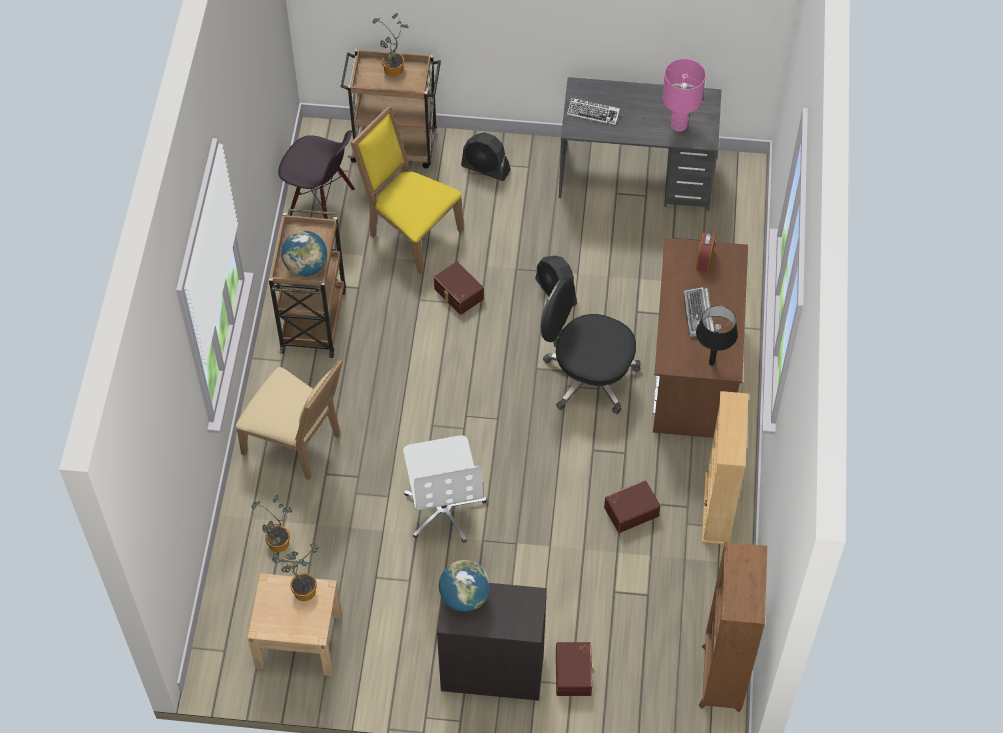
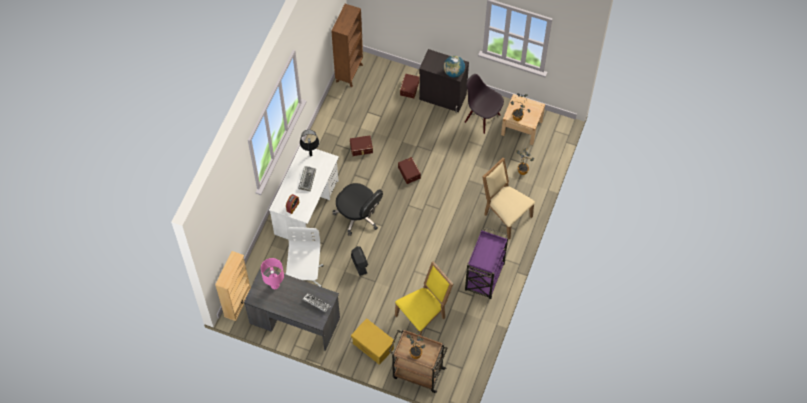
camera: 165 degrees left, 5 degrees up
brown cart [269,209,346,358] -> purple cart [465,227,508,299]
black chair [278,130,355,219] -> black chair moved to [465,74,504,134]
globe [281,231,327,276] -> none
yellow chair [350,105,464,274] -> yellow chair turned 90 degrees counterclockwise [395,261,453,336]
white office chair [403,435,487,543] -> white office chair moved to [284,227,324,287]
brown storage box [434,262,484,315] -> brown storage box moved to [398,157,421,184]
black fan [461,132,510,181] -> yellow storage box [351,318,395,365]
brown desk [653,238,748,438] -> white desk [269,146,339,240]
beige bookcase [702,391,748,544] -> beige bookcase moved to [215,251,251,321]

